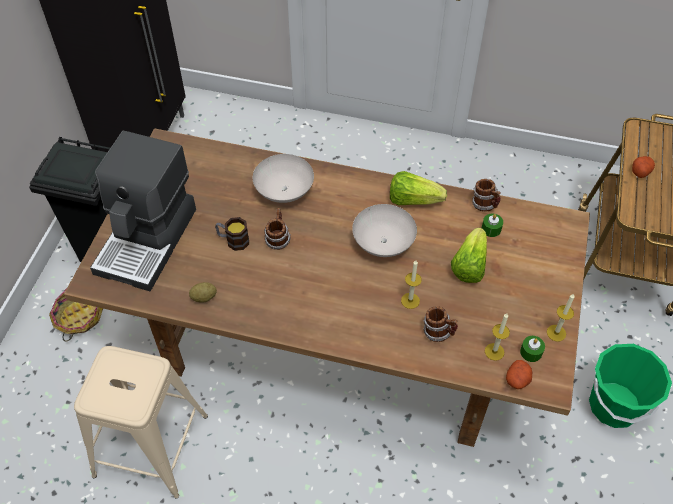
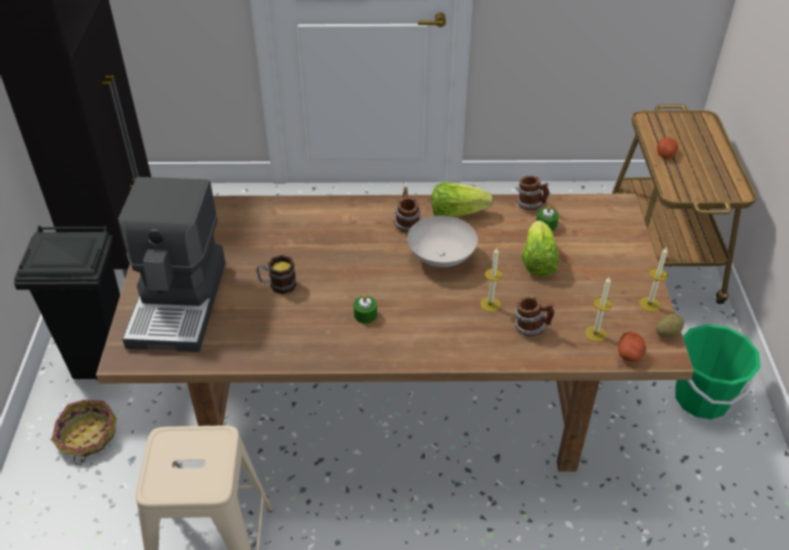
camera: 15 degrees left, 10 degrees down
potato [189,282,217,303] -> potato moved to [655,314,684,338]
white bowl [253,154,314,203] -> none
mug [264,208,291,250] -> mug moved to [393,187,421,232]
green candle [520,336,545,362] -> green candle moved to [353,295,377,324]

